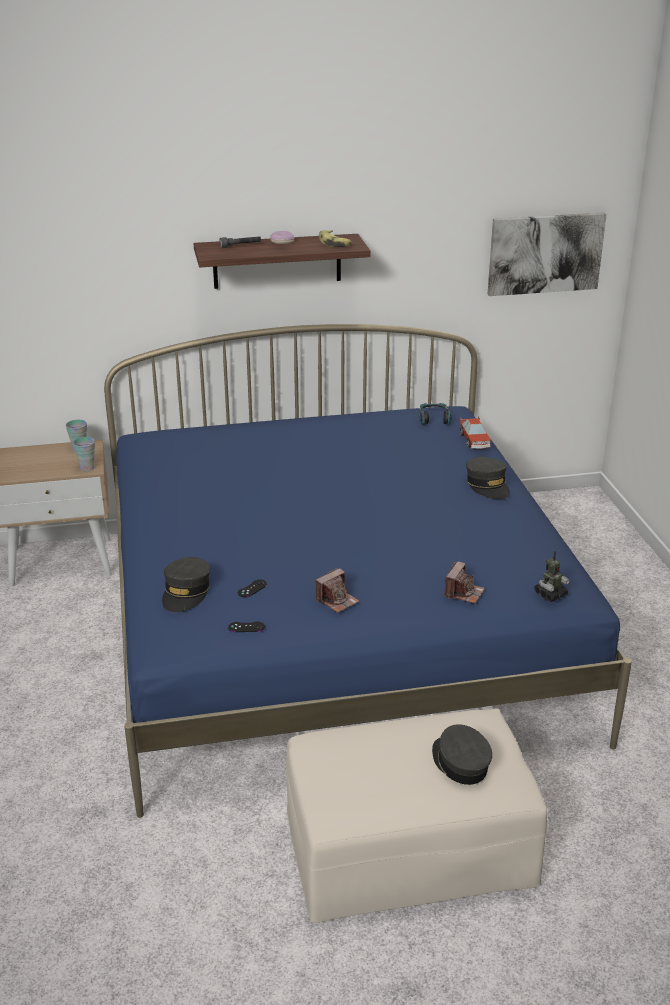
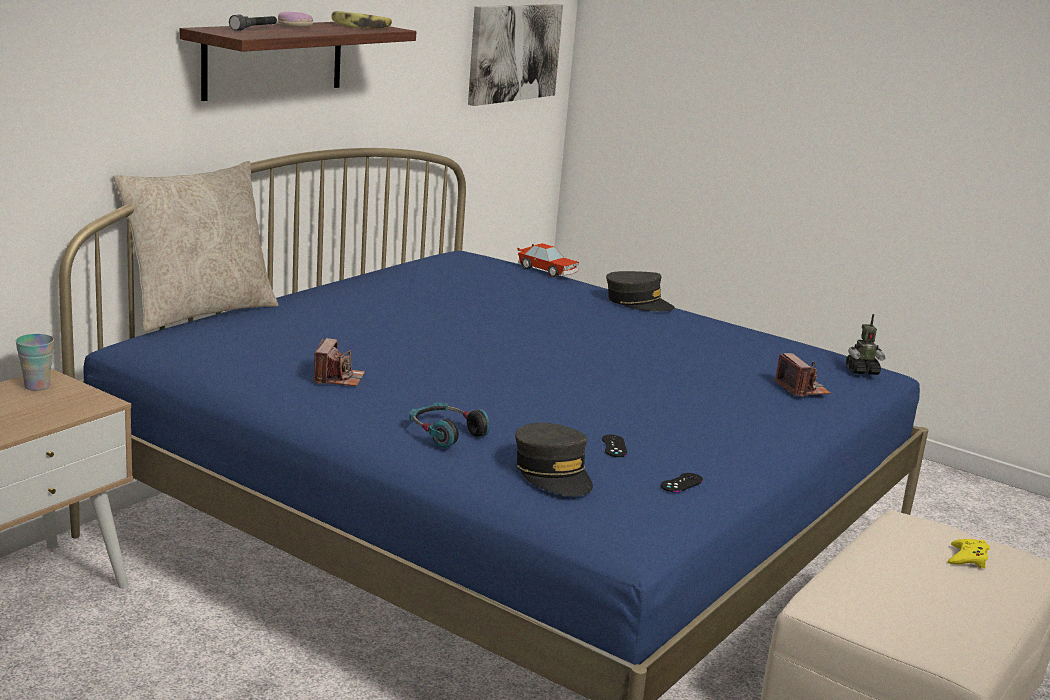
camera: 45 degrees left, 10 degrees down
cup [73,437,95,471] -> none
camera [315,568,359,613] -> camera moved to [314,338,365,386]
headphones [418,403,452,425] -> headphones moved to [409,403,490,448]
grey cap [432,724,492,785] -> yellow game controller [947,539,990,568]
toy robot [534,551,570,602] -> toy robot turned 75 degrees clockwise [846,314,886,375]
none -> beige pillow [113,161,278,332]

